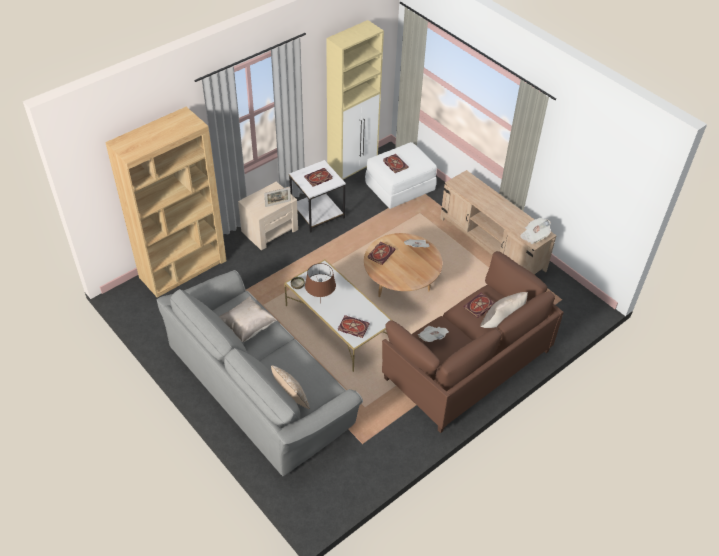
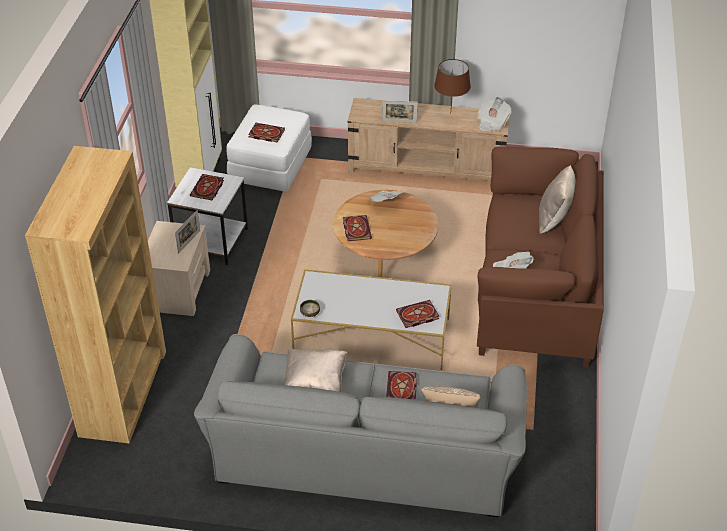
camera: 40 degrees left, 5 degrees down
brown table lamp [305,263,336,300] -> brown table lamp moved to [434,59,471,106]
book [463,293,495,318] -> book moved to [386,371,417,400]
none -> picture frame [382,100,418,123]

